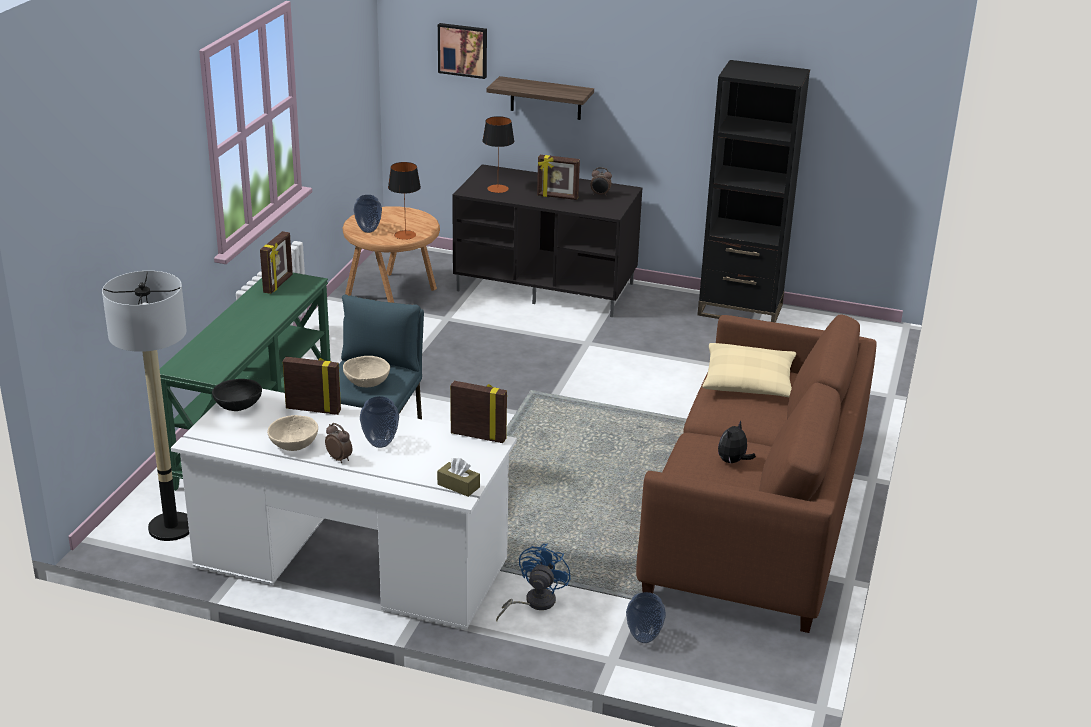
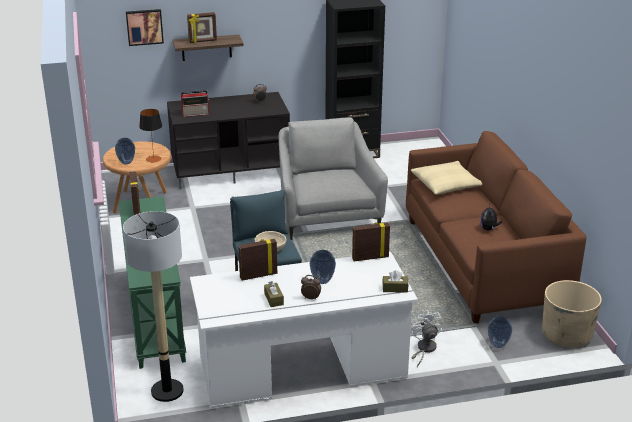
camera: 30 degrees left, 0 degrees up
black bowl [212,379,262,411] -> none
beige bowl [267,415,318,451] -> brown tissue box [264,281,284,307]
table lamp [482,116,514,193] -> radio [181,90,209,117]
blue fan [496,544,571,621] -> white fan [411,310,444,367]
picture frame [537,155,580,200] -> picture frame moved to [187,12,217,43]
none -> grey armchair [279,117,388,240]
none -> beige planter [542,280,602,348]

